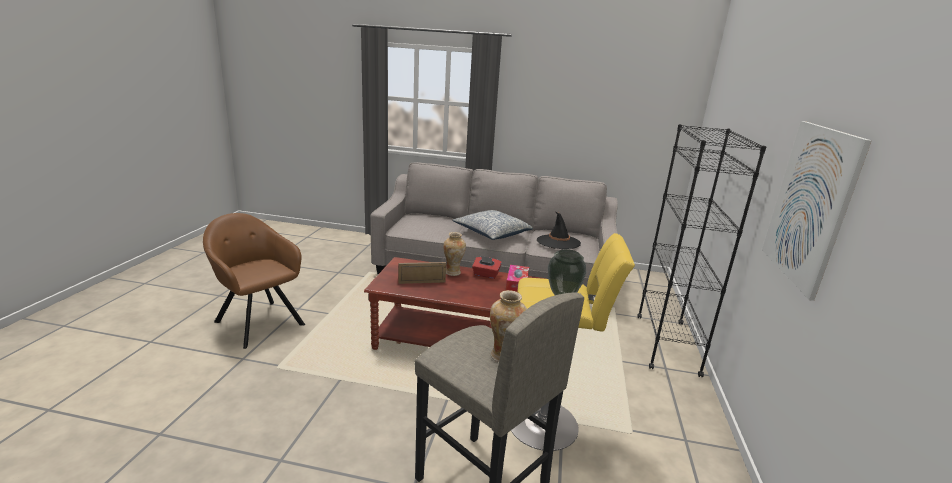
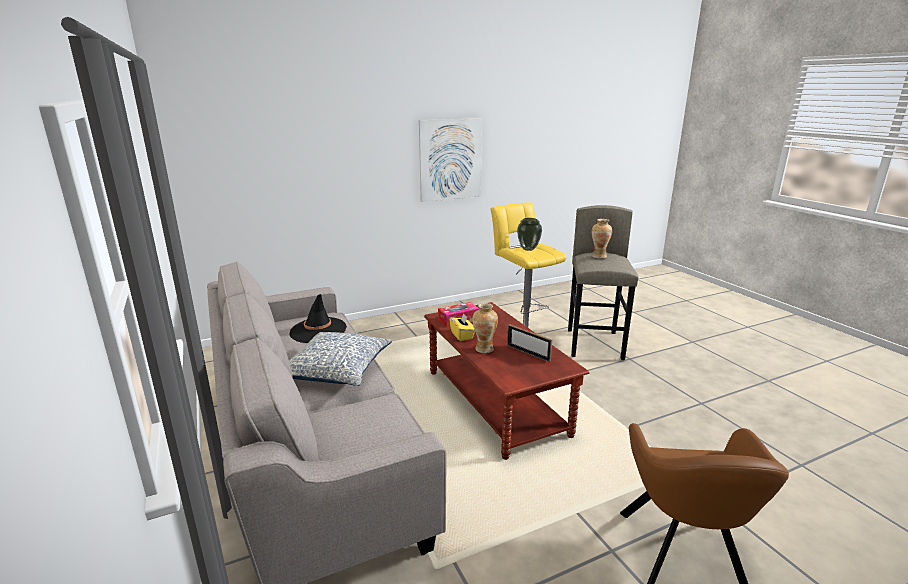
camera: 125 degrees left, 0 degrees up
red tissue box [472,256,502,279] -> yellow tissue box [449,313,475,341]
black bookcase [638,124,766,377] -> none

